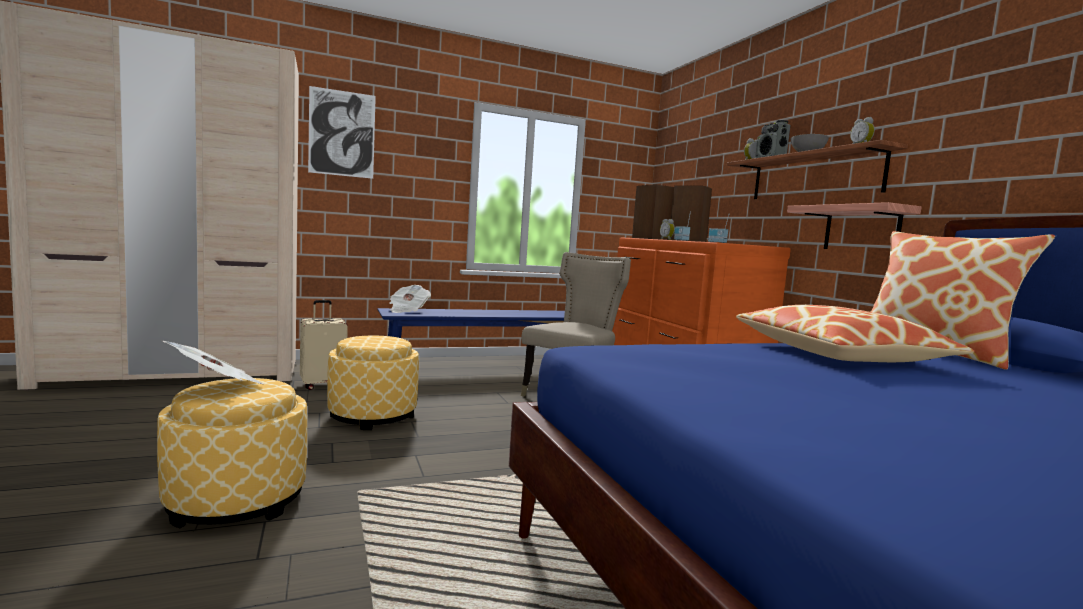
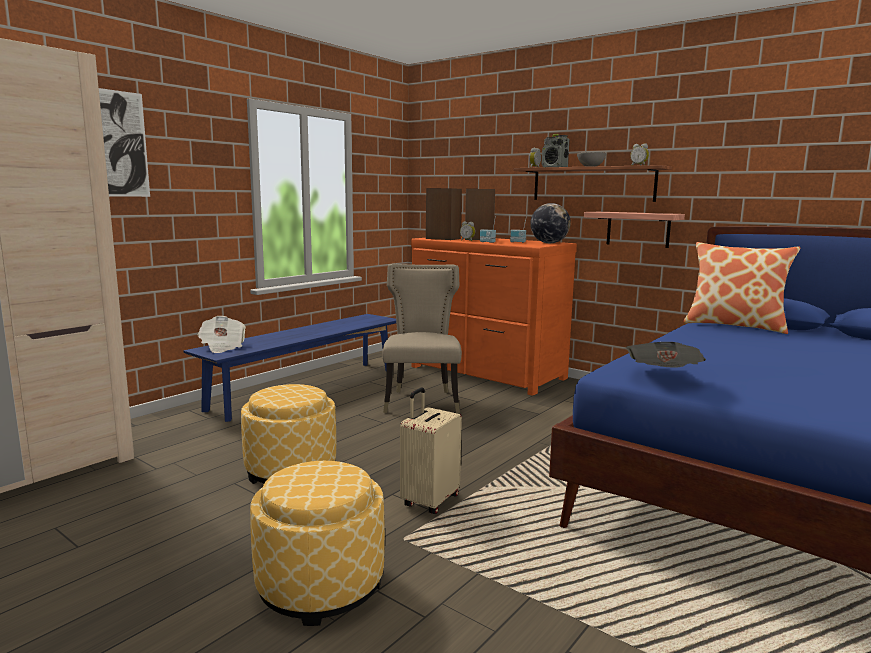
camera: 30 degrees left, 5 degrees up
newspaper [163,341,264,384] -> newspaper moved to [626,342,706,368]
beige suitcase [300,300,348,390] -> beige suitcase moved to [400,387,462,514]
pillow [736,305,974,362] -> none
none -> globe [530,203,571,243]

